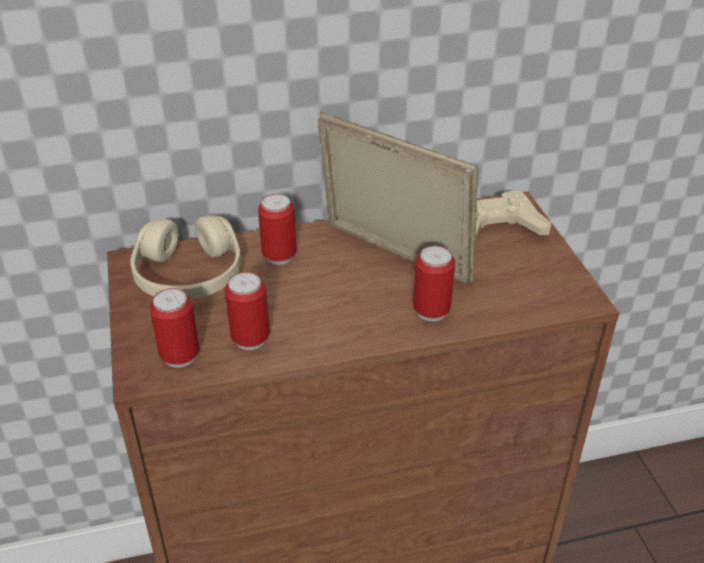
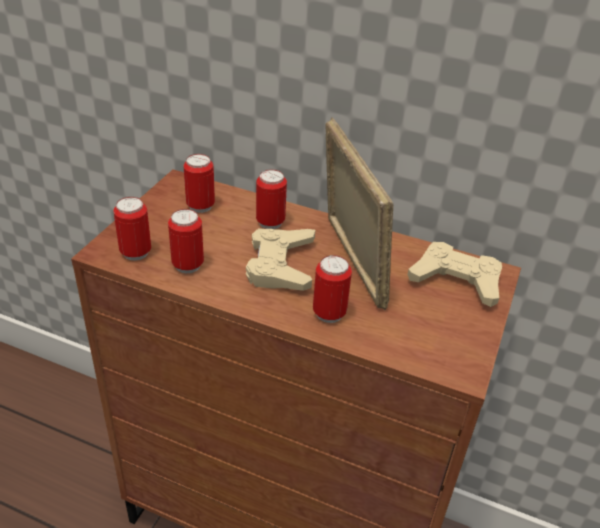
camera: 35 degrees right, 0 degrees up
beige headphones [130,215,241,299] -> can [184,154,215,213]
none -> beige game controller [246,228,315,291]

